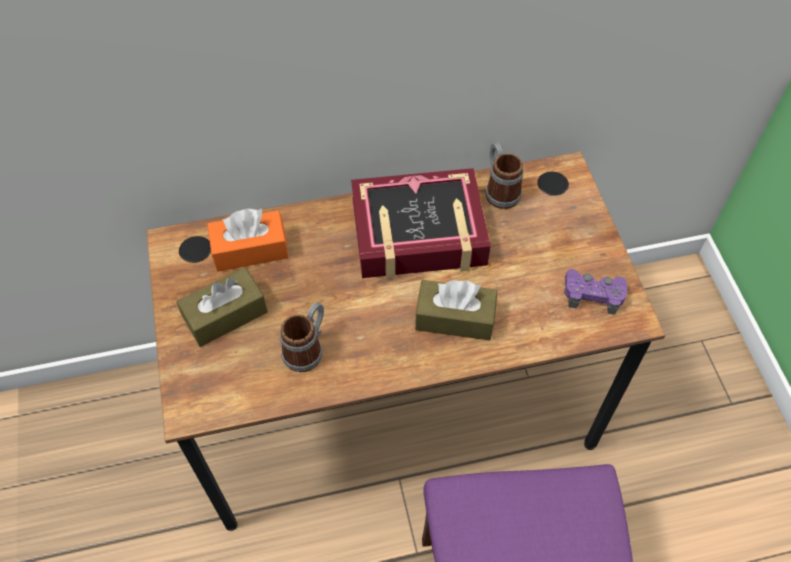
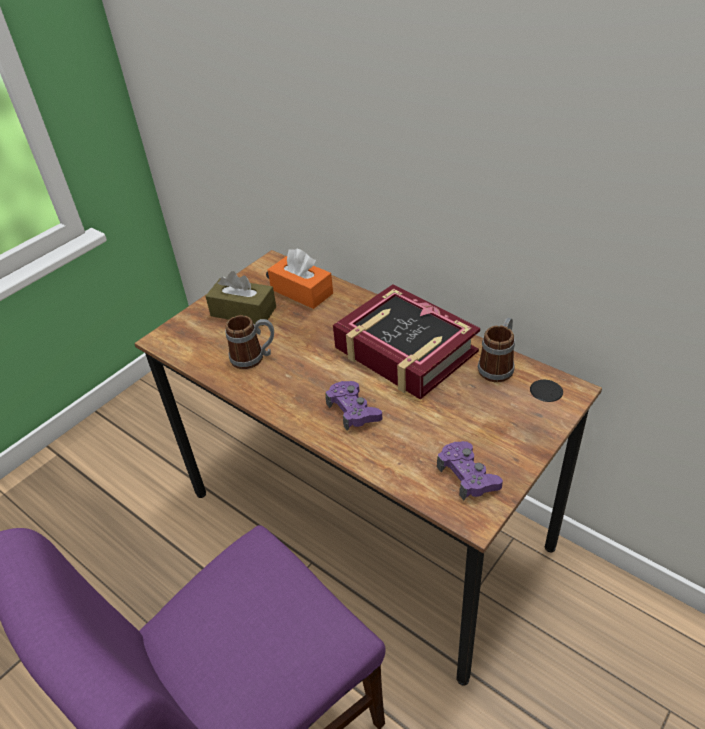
camera: 55 degrees right, 15 degrees down
brown tissue box [415,280,497,341] -> purple game controller [325,381,382,431]

